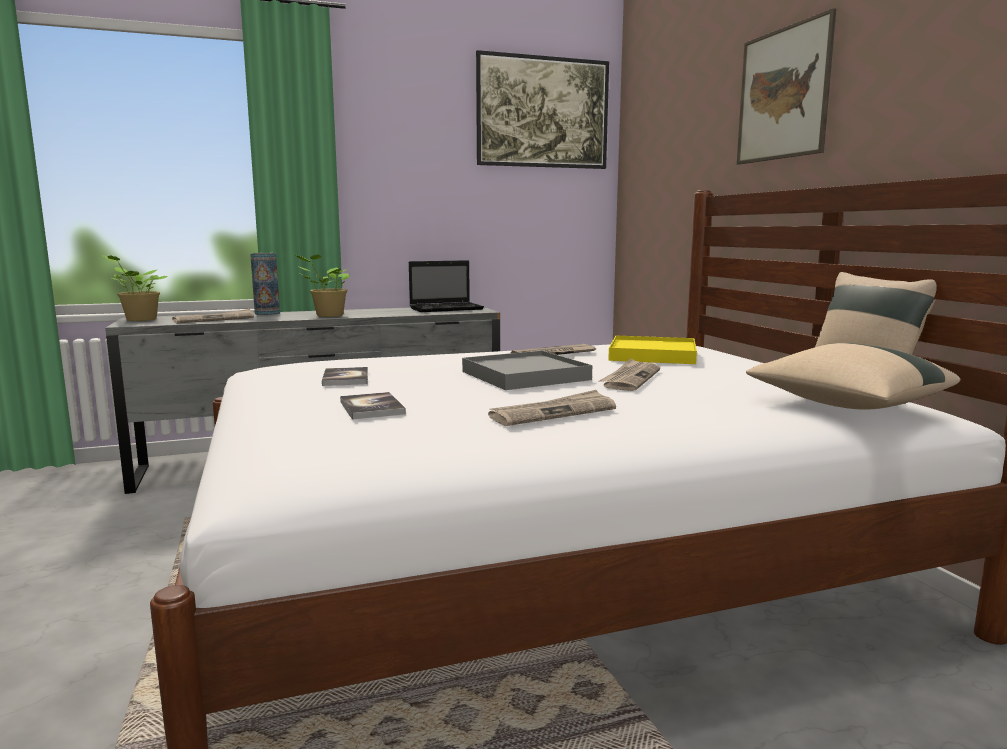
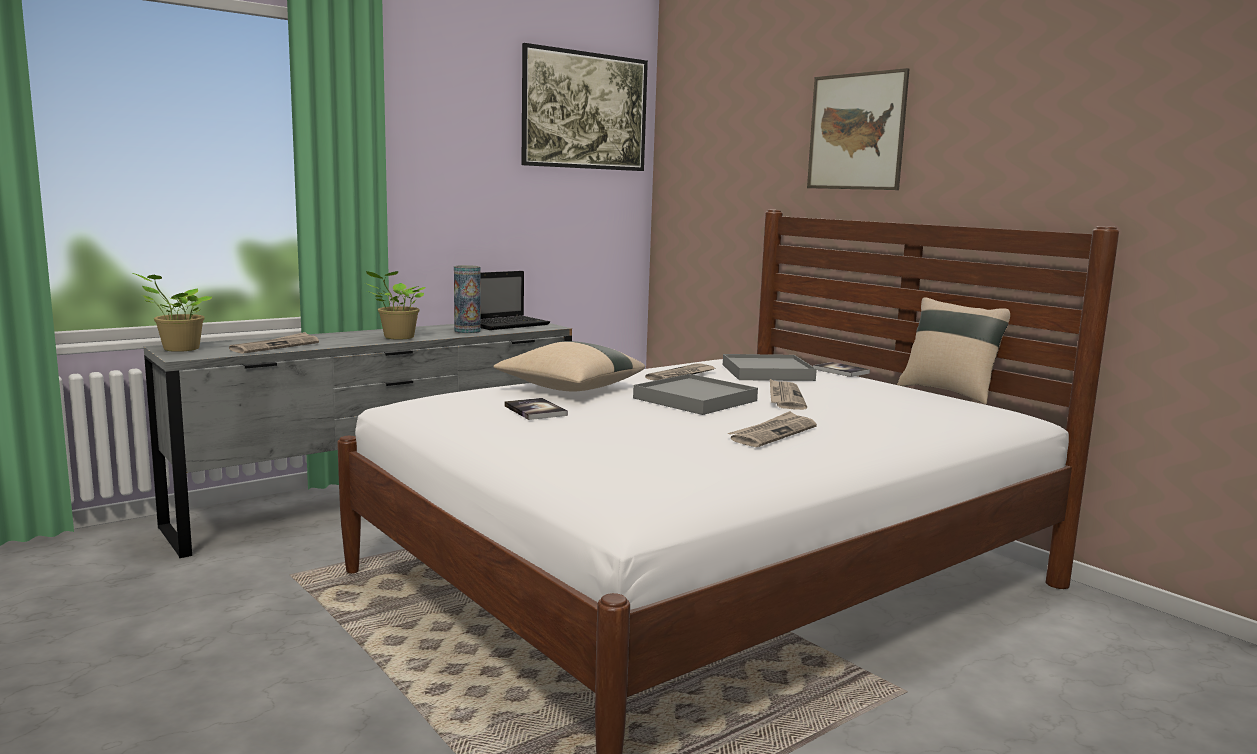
camera: 20 degrees left, 0 degrees up
vase [250,253,280,315] -> vase moved to [454,265,481,333]
book [340,392,406,420] -> book moved to [813,362,870,377]
yellow tray [608,336,697,364] -> grey tray [723,354,817,381]
beige pillow [746,343,960,410] -> beige pillow moved to [493,341,645,391]

